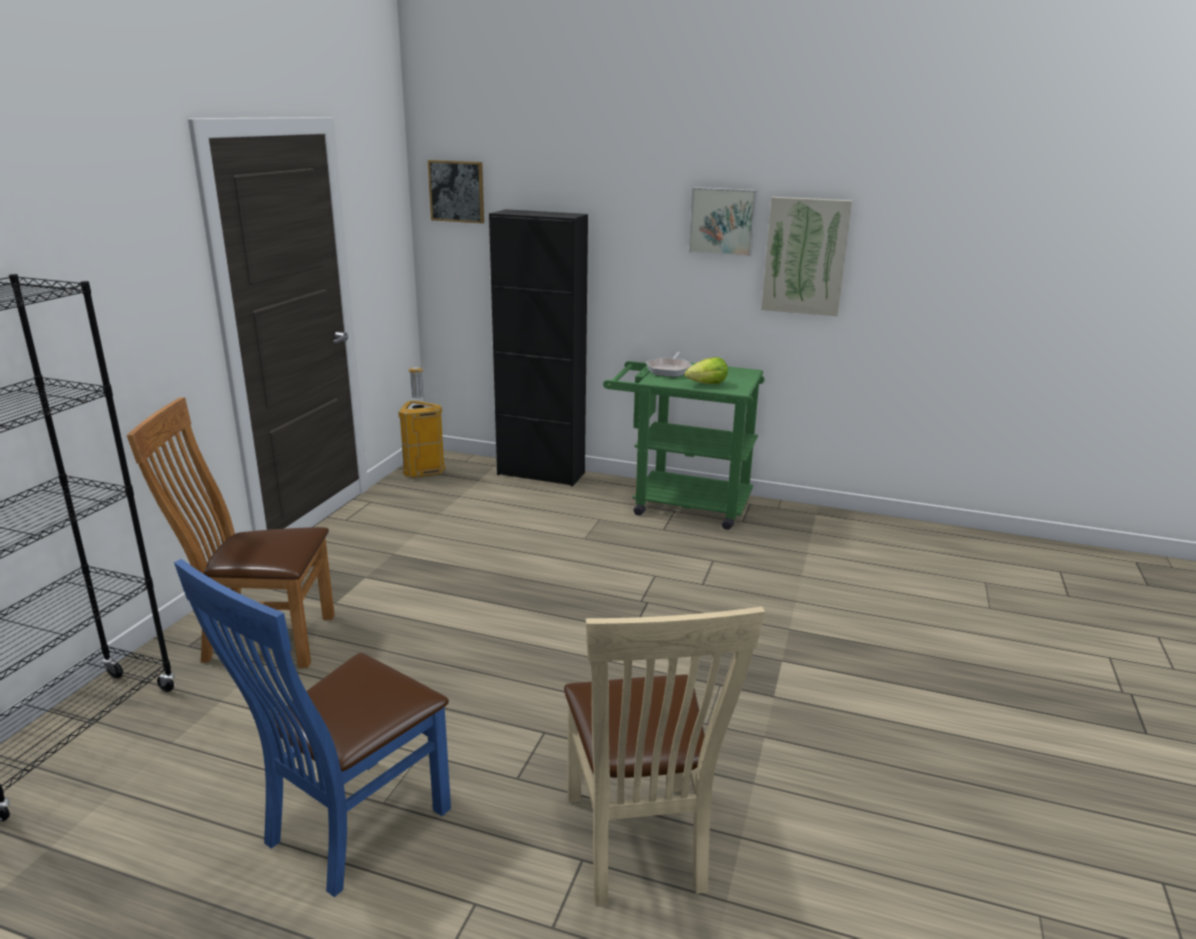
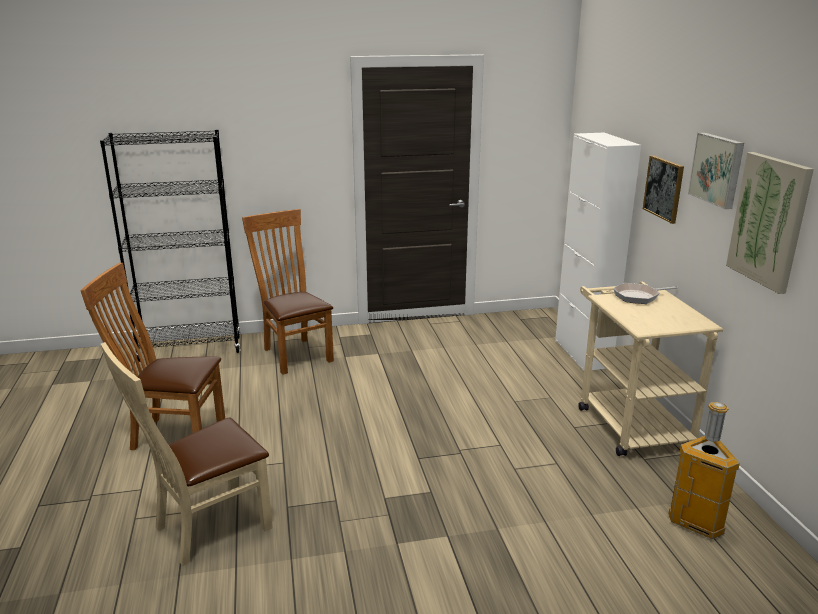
camera: 60 degrees right, 0 degrees up
blue chair [174,559,451,897] -> brown chair [80,263,225,450]
trash can [398,367,445,478] -> trash can moved to [668,402,740,539]
picture [428,160,484,223] -> picture moved to [643,155,684,224]
black cabinet [489,209,588,487] -> white cabinet [555,133,641,371]
green cart [603,361,765,530] -> beige cart [578,282,723,456]
lettuce [685,357,728,384] -> none

